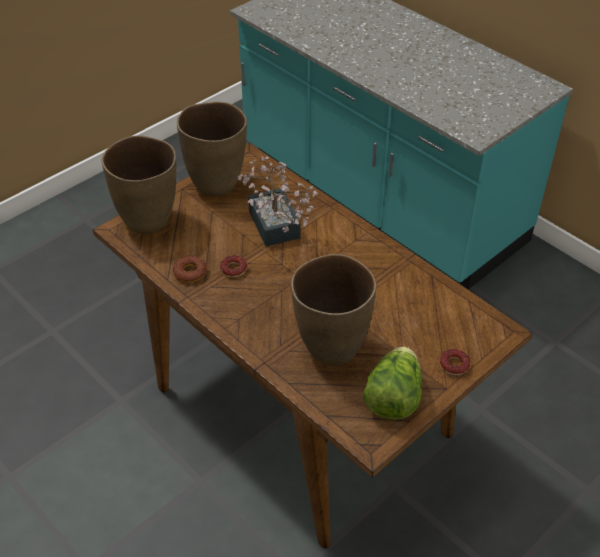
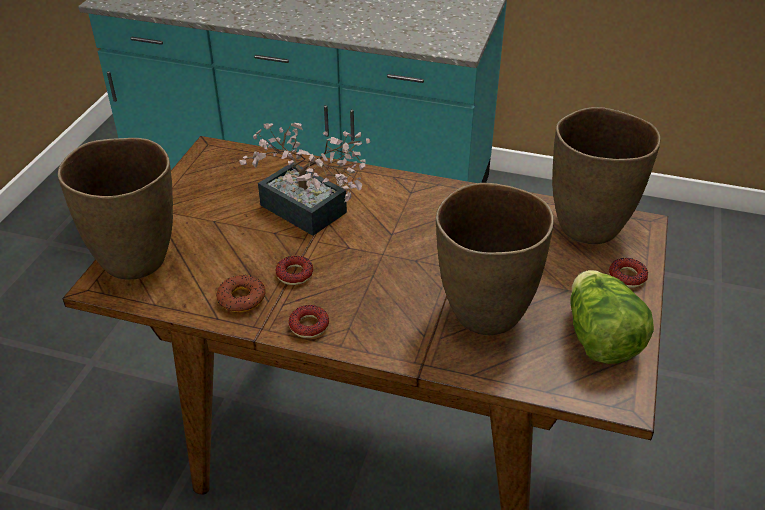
camera: 30 degrees left, 5 degrees down
brown vase [177,102,247,196] -> brown vase moved to [552,107,660,244]
none -> donut [288,305,329,338]

